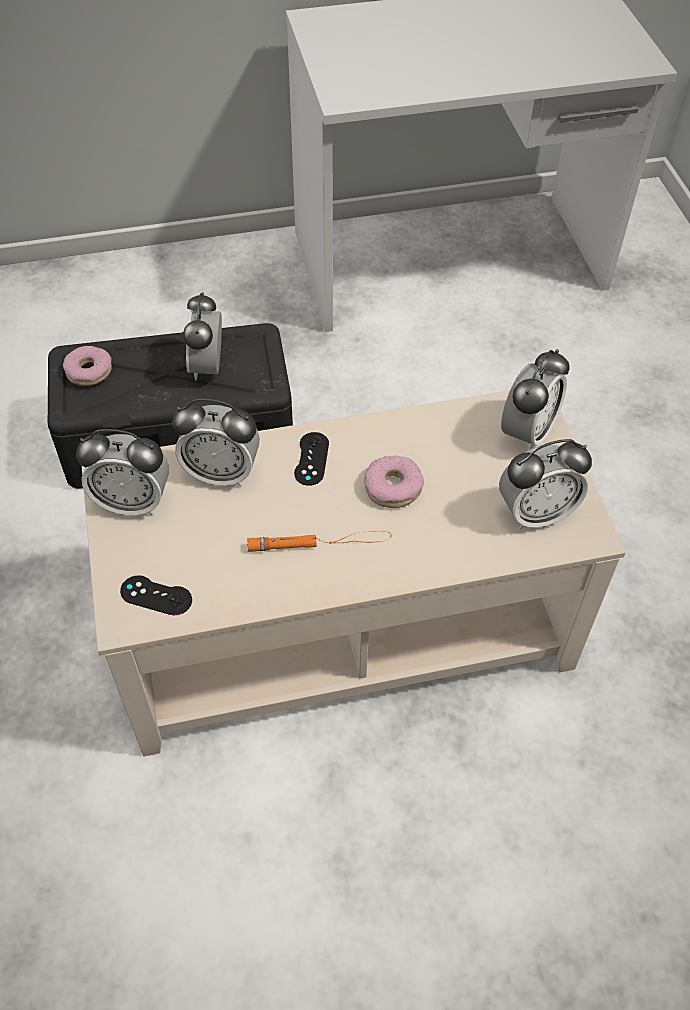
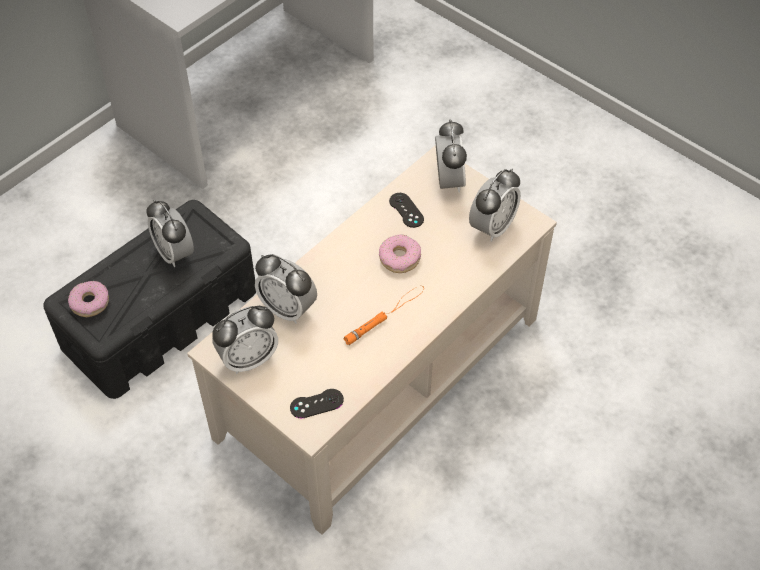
camera: 35 degrees left, 0 degrees up
alarm clock [172,399,260,487] -> alarm clock turned 60 degrees clockwise [255,254,317,324]
black game controller [294,432,329,486] -> black game controller moved to [389,193,424,228]

